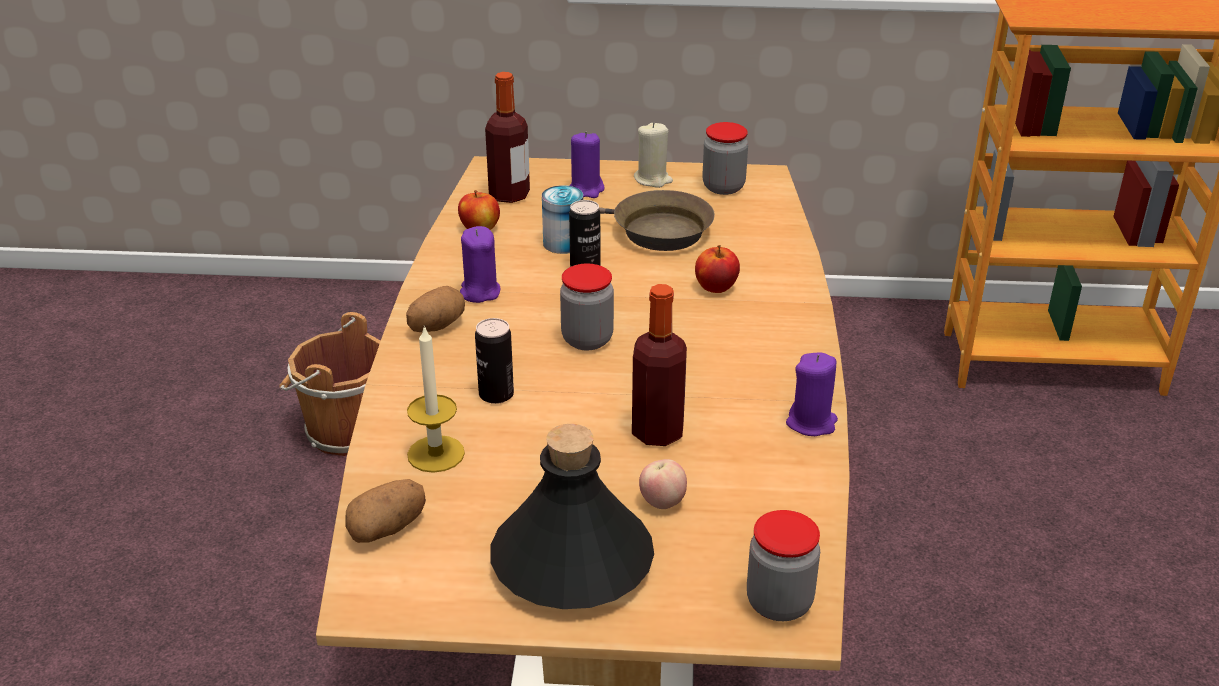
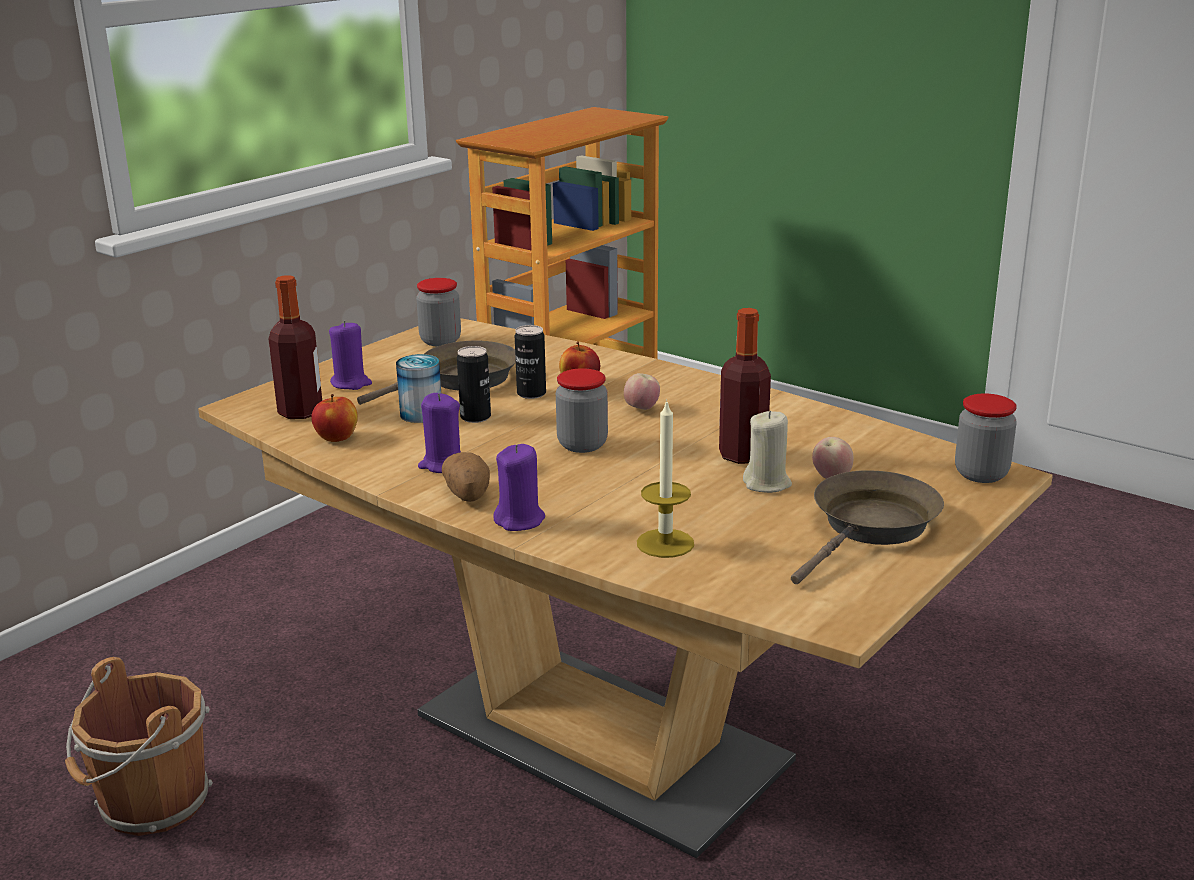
camera: 55 degrees left, 10 degrees down
potato [346,479,426,543] -> none
can [475,318,514,404] -> can moved to [515,325,546,399]
black bottle [490,424,654,609] -> brown frying pan [791,470,944,584]
beige candle [634,122,673,188] -> beige candle moved to [743,411,792,493]
purple candle [786,353,838,436] -> purple candle moved to [493,444,545,531]
none -> apple [624,373,660,410]

